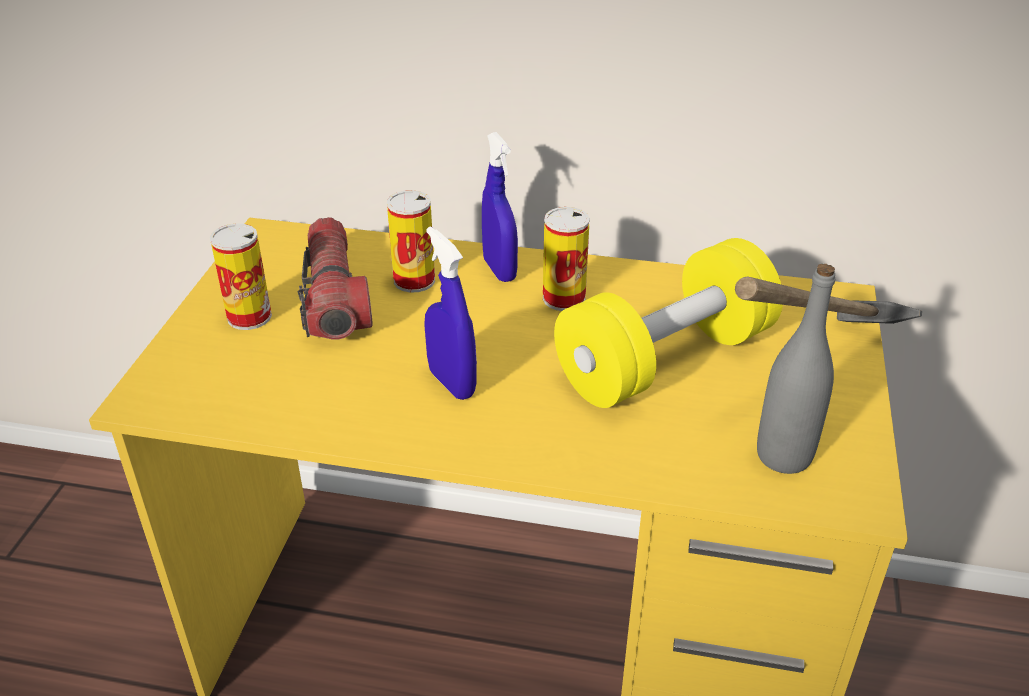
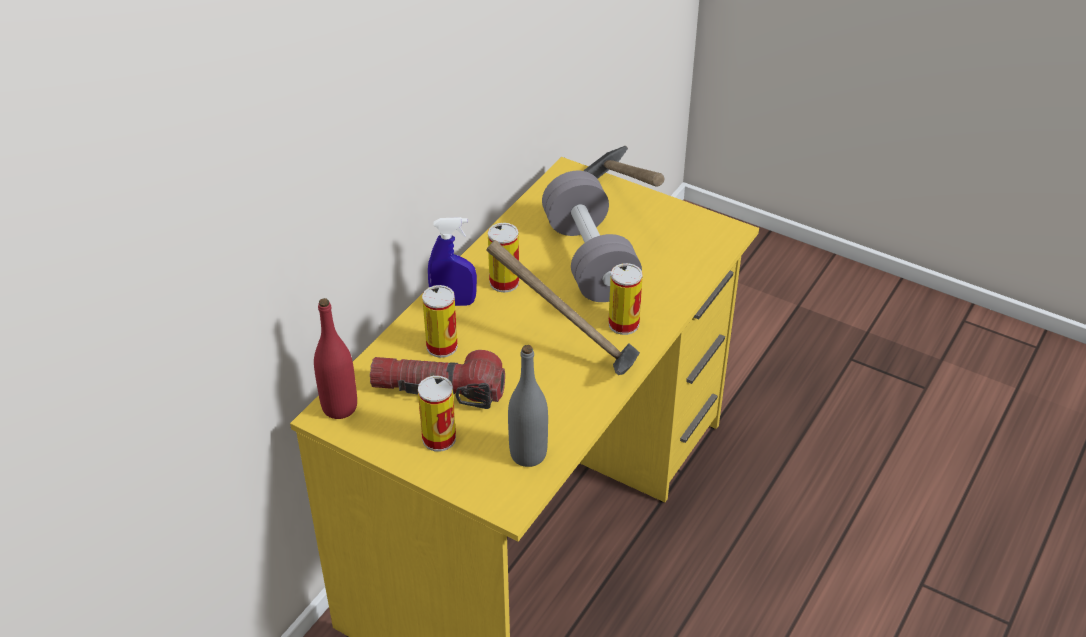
camera: 70 degrees left, 5 degrees up
blue spray bottle [424,226,477,400] -> hammer [486,240,640,375]
yellow dumbbell [554,238,783,408] -> grey dumbbell [542,171,642,302]
grey bottle [757,264,835,474] -> grey bottle moved to [508,345,548,467]
none -> red bottle [314,298,357,419]
none -> can [608,263,643,335]

